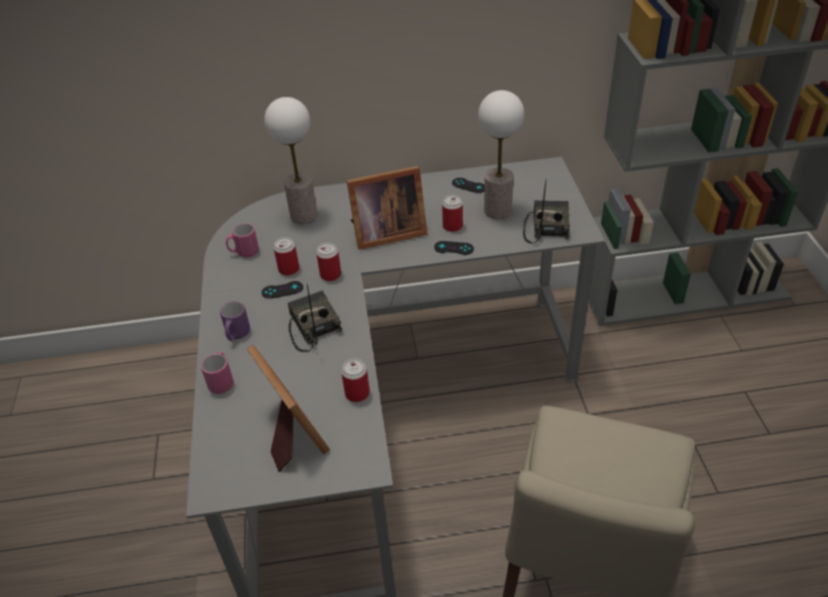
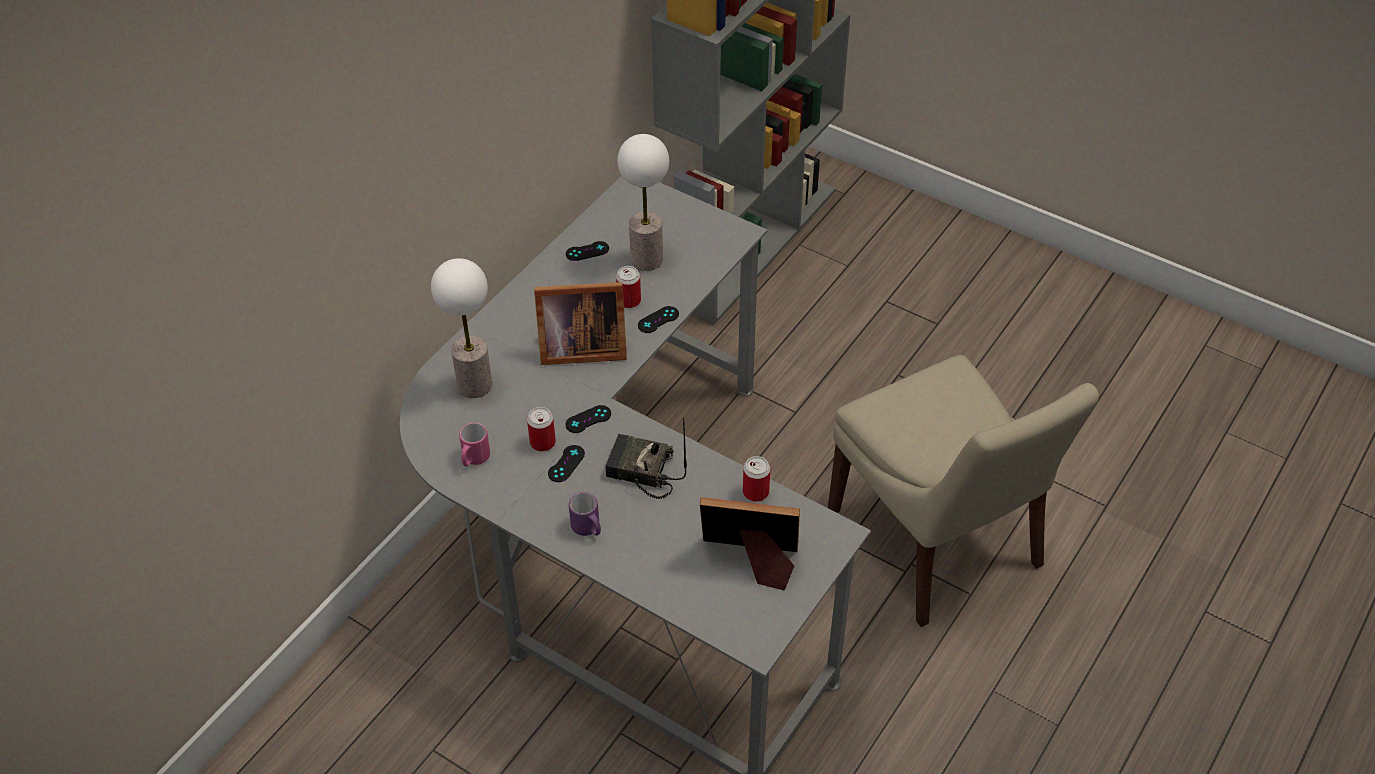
camera: 50 degrees left, 5 degrees up
pink mug [201,352,234,394] -> none
can [316,242,341,281] -> black game controller [565,405,611,433]
picture frame [347,166,428,250] -> picture frame turned 60 degrees clockwise [534,282,627,365]
radio [523,181,570,244] -> none

